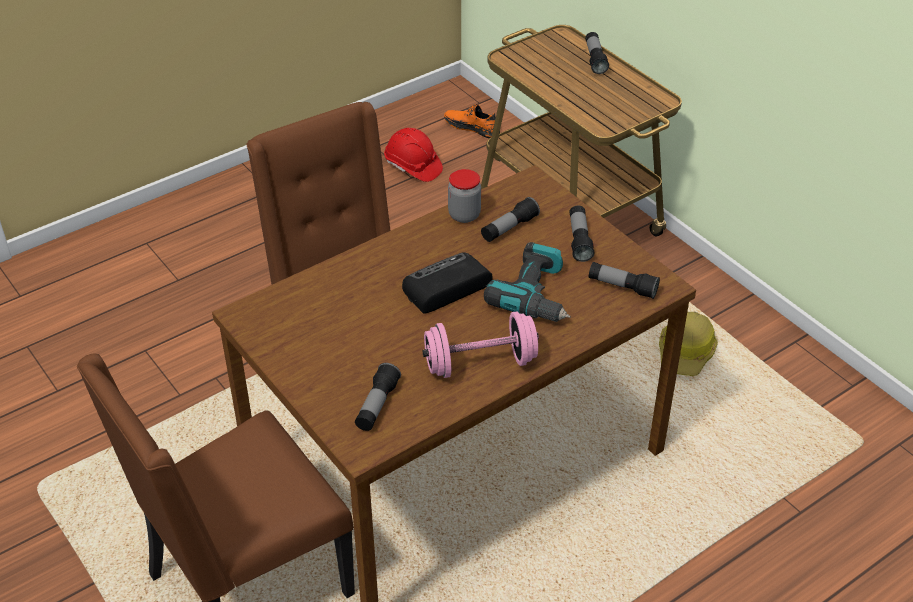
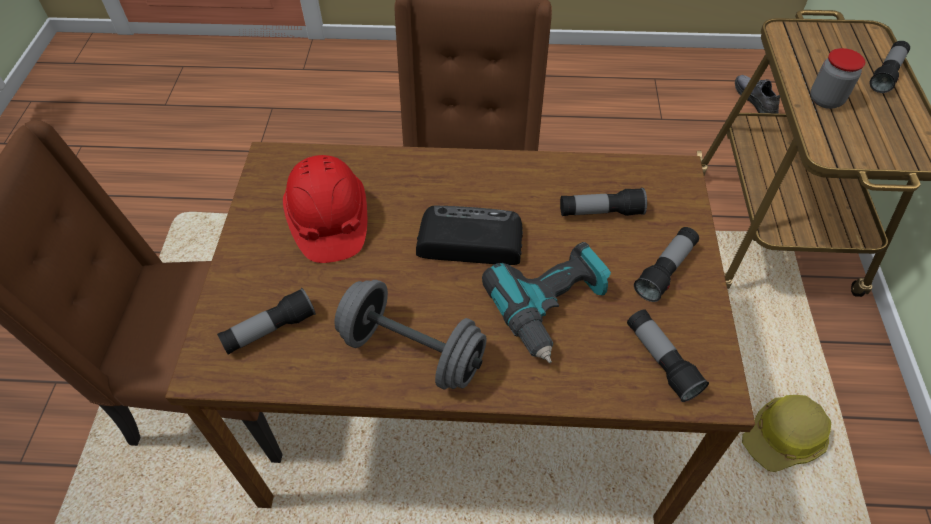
camera: 40 degrees right, 10 degrees up
red hard hat [384,128,443,182] -> red hard hat moved to [283,155,367,263]
pink dumbbell [422,311,539,378] -> grey dumbbell [335,280,487,389]
orange shoe [444,104,500,138] -> grey shoe [735,75,780,114]
jar [448,169,481,223] -> jar moved to [811,48,865,109]

